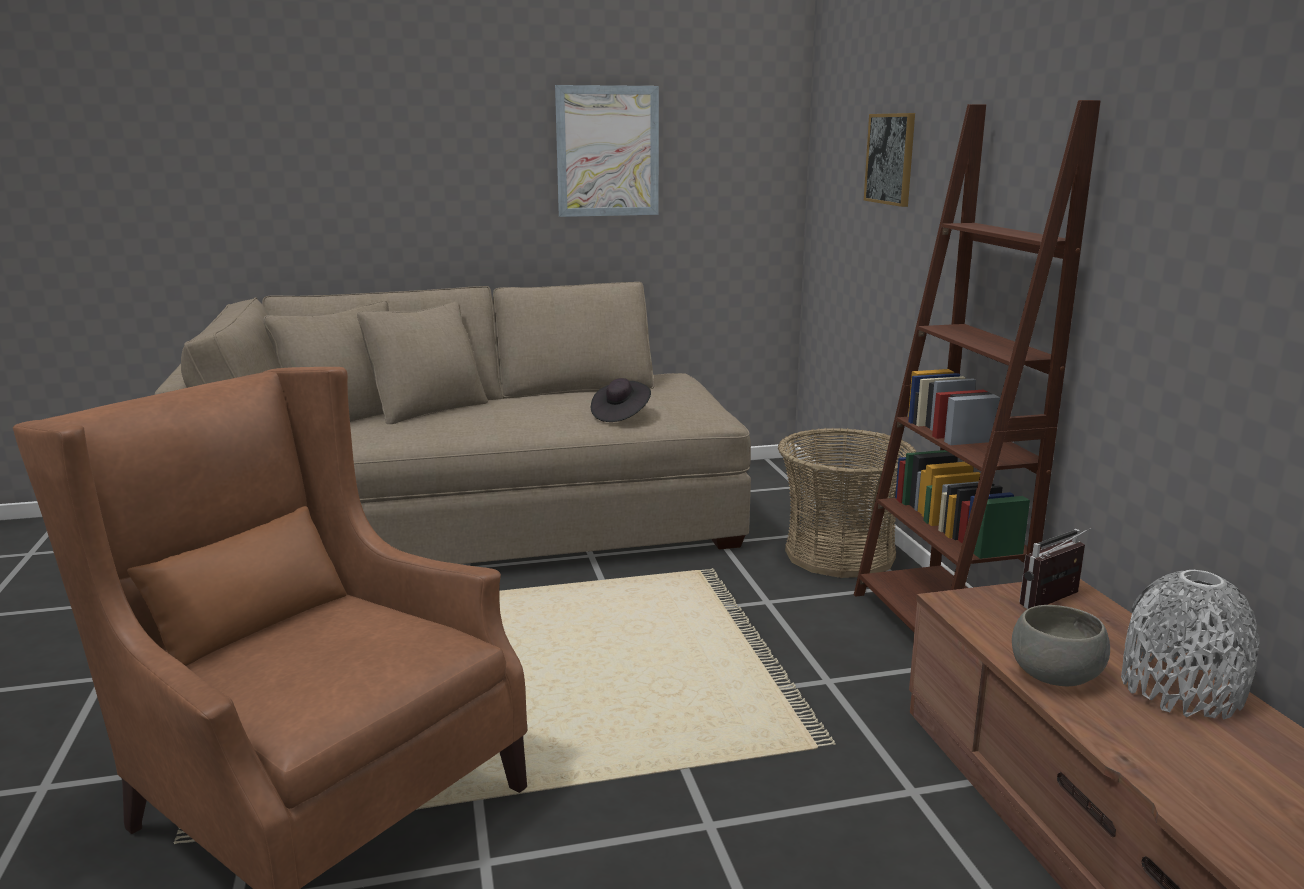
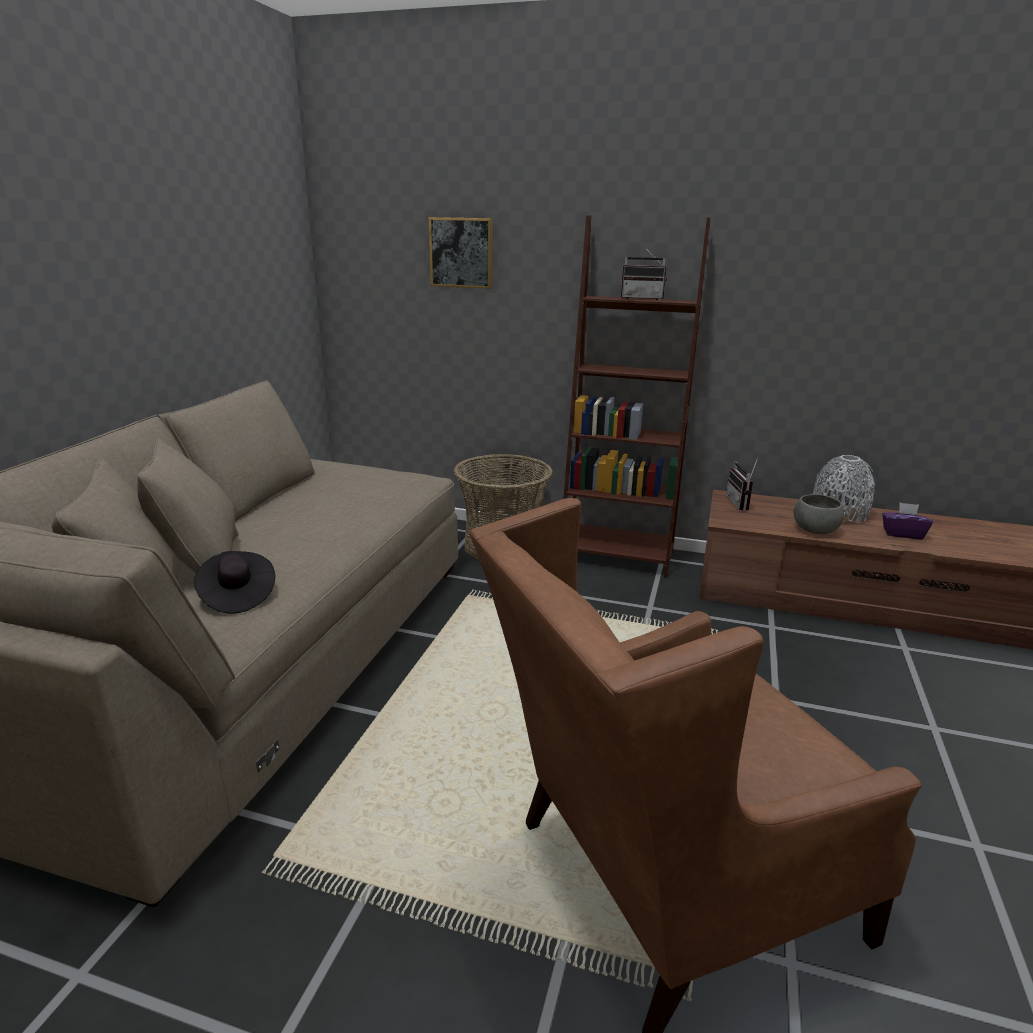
camera: 60 degrees left, 5 degrees up
picture [555,85,659,217] -> none
black hat [591,378,651,422] -> black hat moved to [194,551,275,613]
none -> radio [621,245,667,300]
none -> purple tissue box [882,503,933,539]

